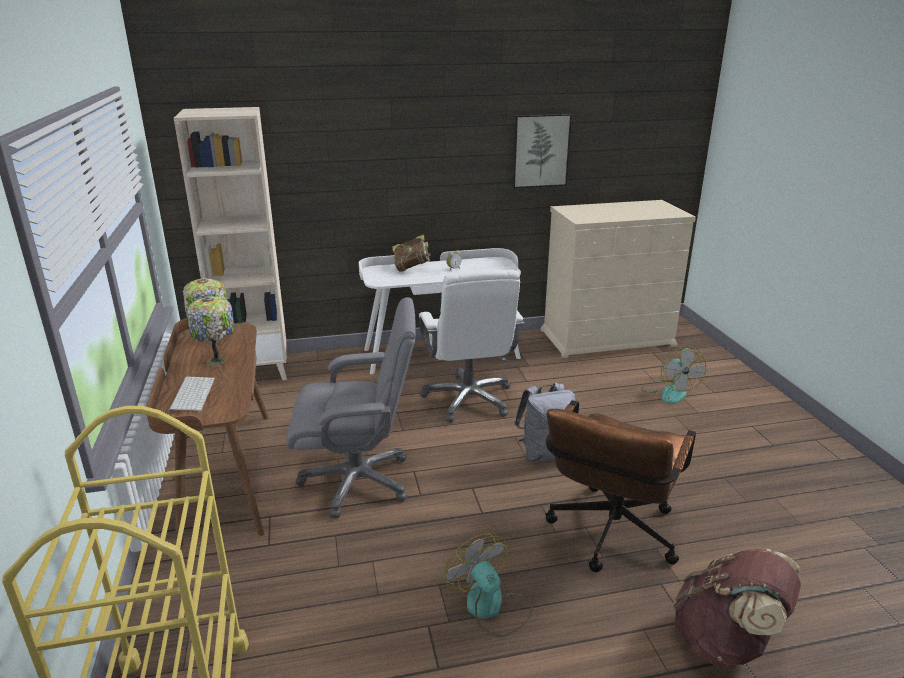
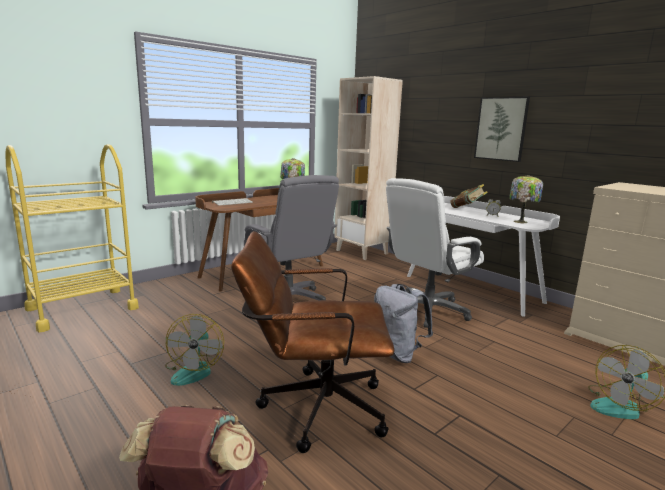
camera: 60 degrees right, 10 degrees down
table lamp [187,296,235,366] -> table lamp moved to [509,175,543,223]
fan [444,533,533,637] -> fan turned 150 degrees clockwise [165,314,224,386]
picture [512,114,572,188] -> picture moved to [474,97,530,162]

